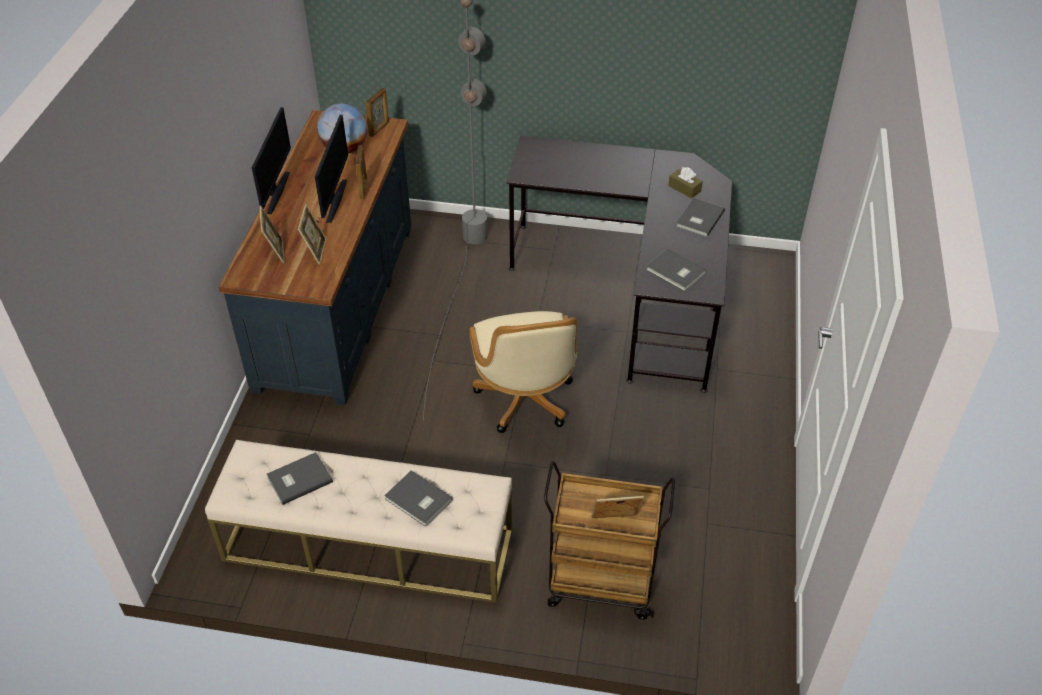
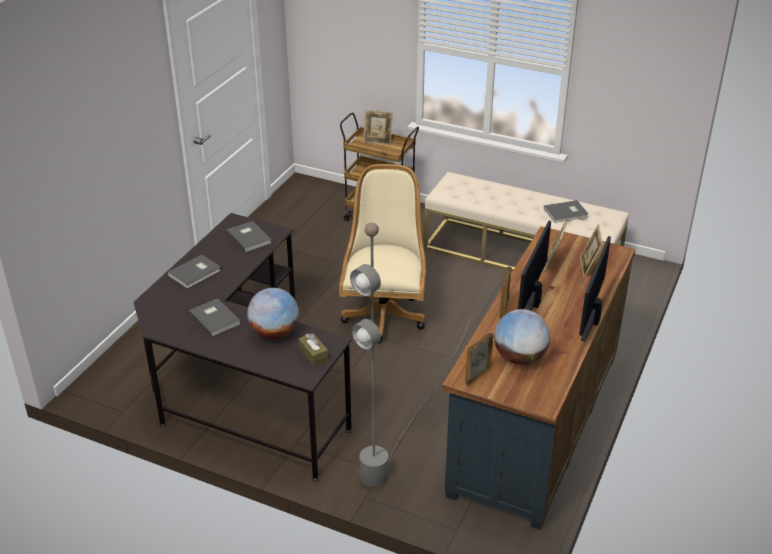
camera: 165 degrees left, 10 degrees down
grey book [384,471,453,527] -> grey book moved to [189,299,241,337]
brown tissue box [668,167,703,199] -> brown tissue box moved to [298,333,329,366]
none -> globe [247,288,299,339]

